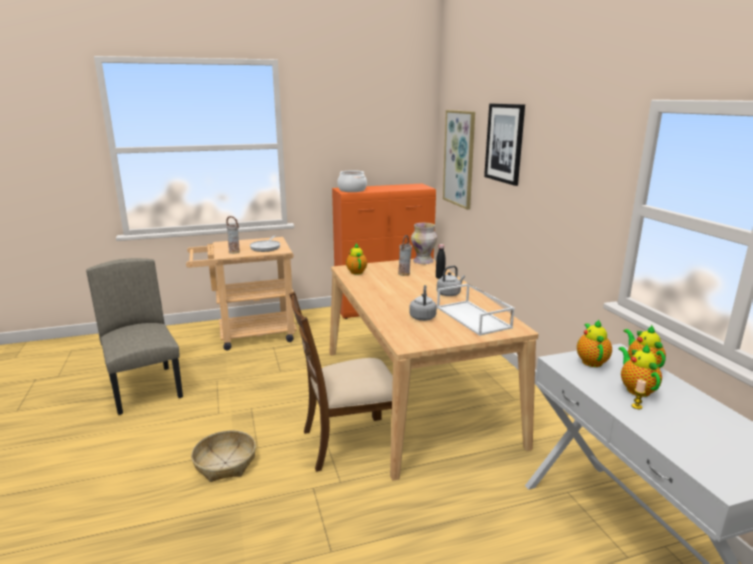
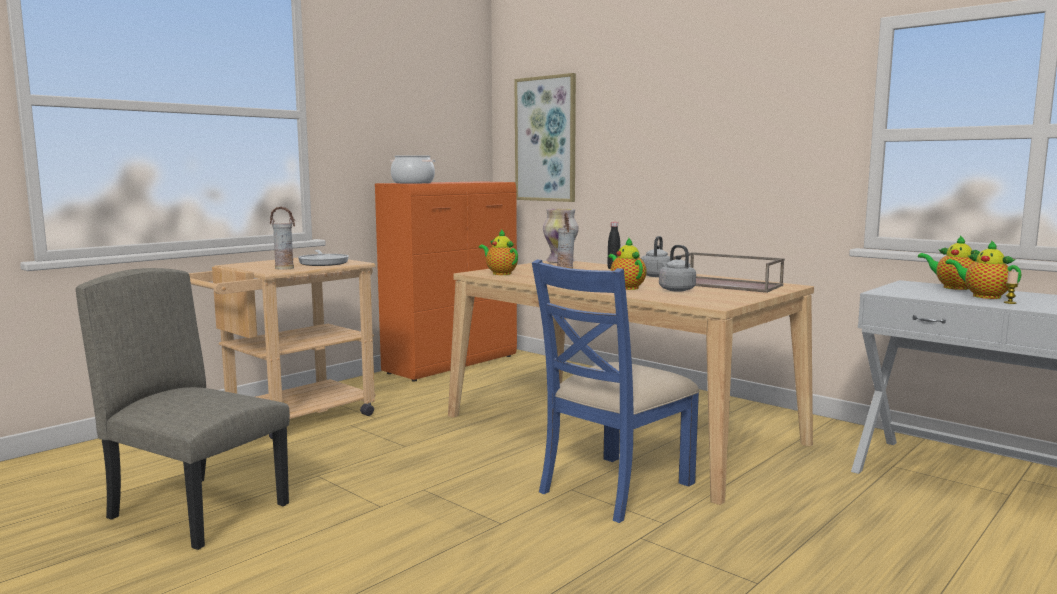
camera: 30 degrees left, 10 degrees down
basket [191,430,256,482] -> none
brown chair [289,292,393,472] -> blue chair [532,259,699,523]
white tray [437,283,515,336] -> brown tray [673,252,785,293]
picture [484,104,525,186] -> none
teapot [577,319,612,367] -> teapot moved to [608,238,647,290]

